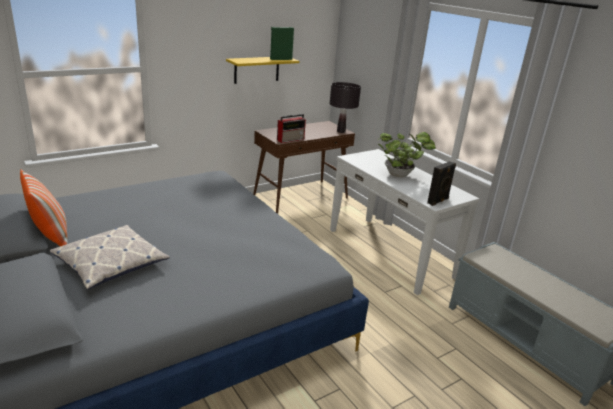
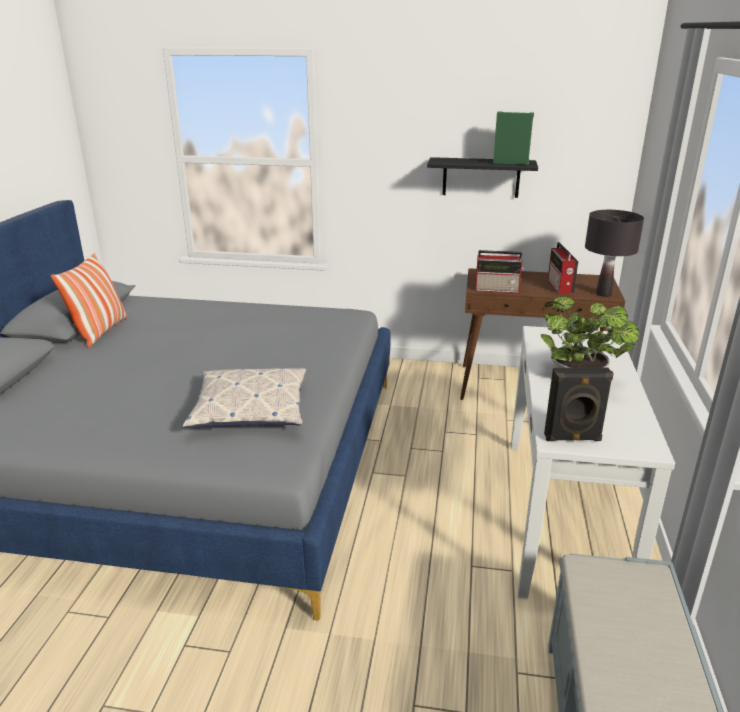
camera: 45 degrees right, 0 degrees up
pillow [50,225,170,290] -> pillow moved to [183,368,306,428]
yellow shelf [226,57,299,84] -> black shelf [427,157,538,198]
none -> radio [548,242,578,294]

